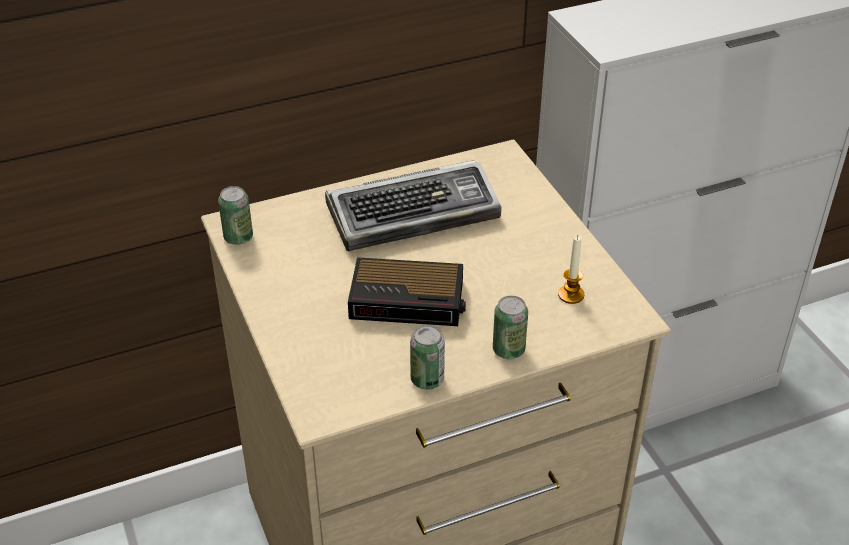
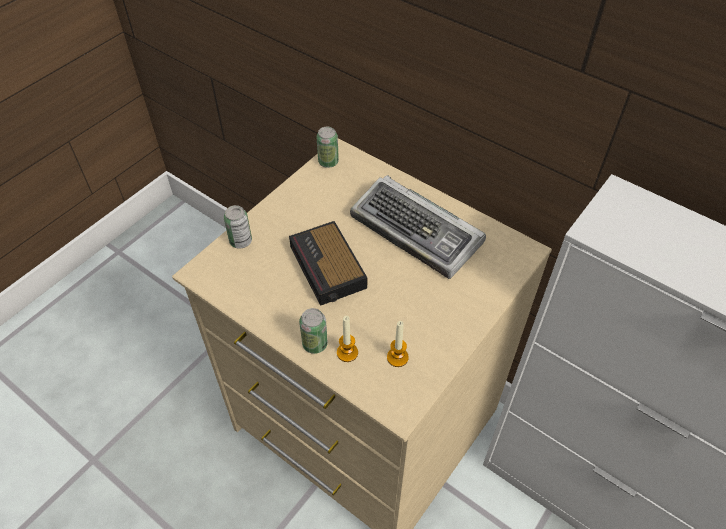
camera: 60 degrees right, 10 degrees up
can [410,325,445,390] -> can moved to [224,205,252,249]
none -> candle [337,316,358,362]

